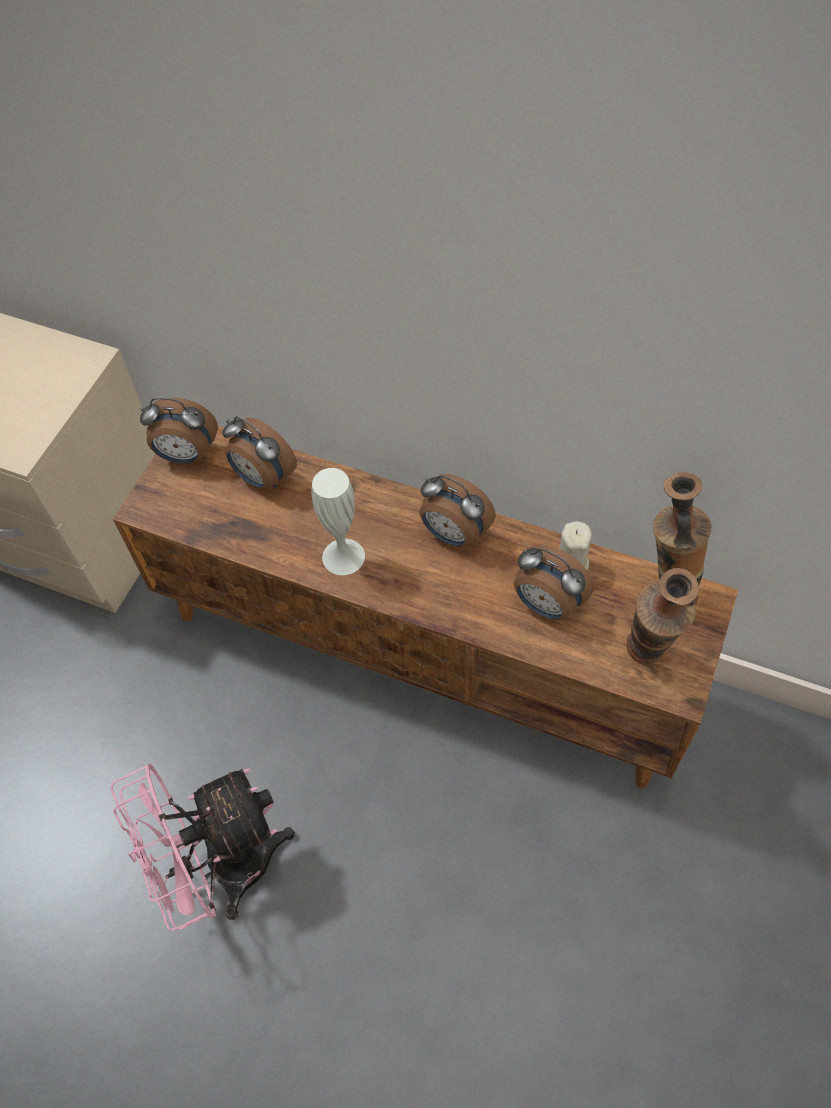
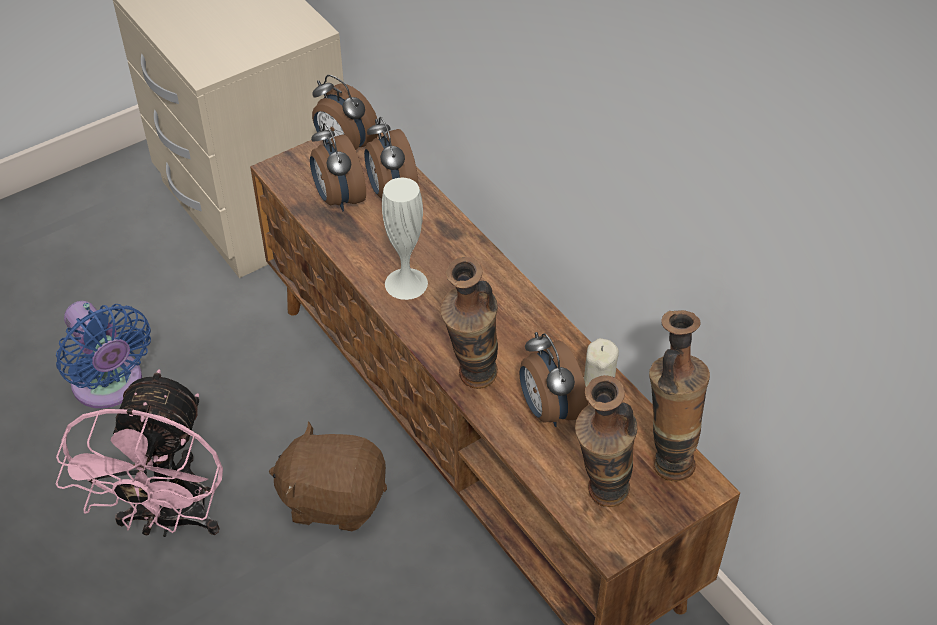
camera: 30 degrees right, 10 degrees down
pink fan [110,764,295,931] -> pink fan turned 90 degrees counterclockwise [56,369,223,537]
alarm clock [419,474,496,547] -> alarm clock moved to [310,123,366,211]
none -> blue fan [56,301,151,408]
none -> brown plush toy [269,422,387,531]
none -> vase [440,257,498,389]

